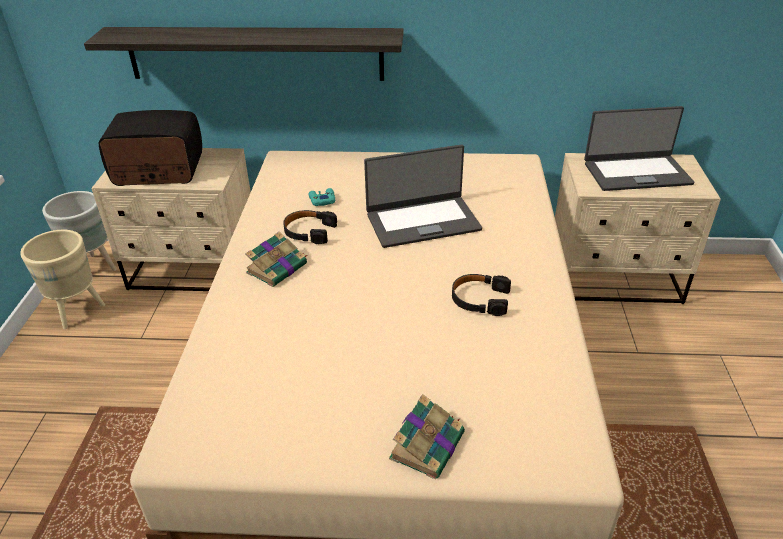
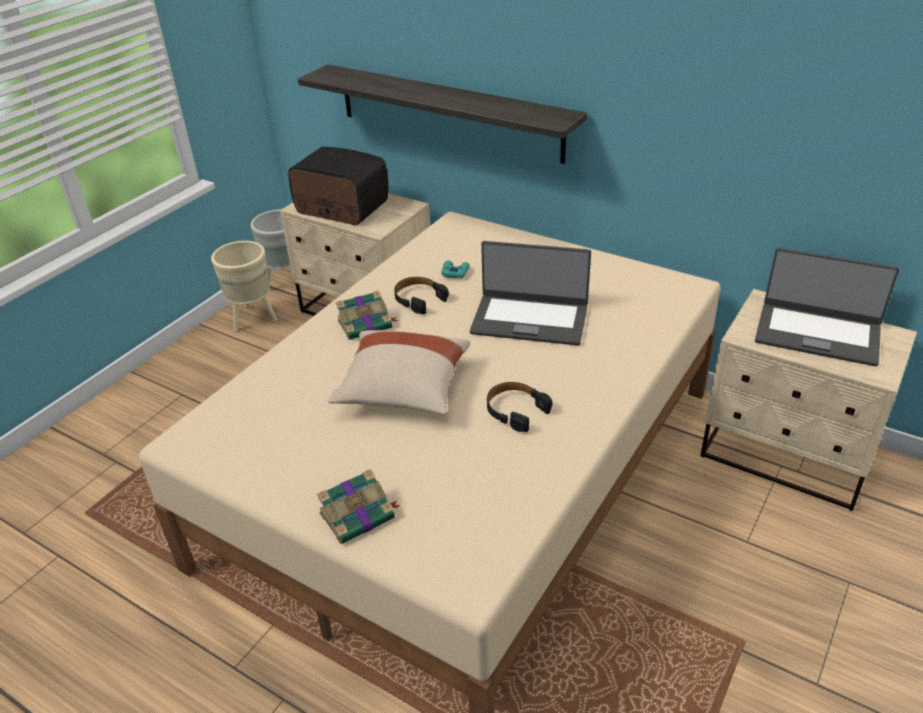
camera: 30 degrees right, 0 degrees up
none -> beige pillow [328,330,470,415]

